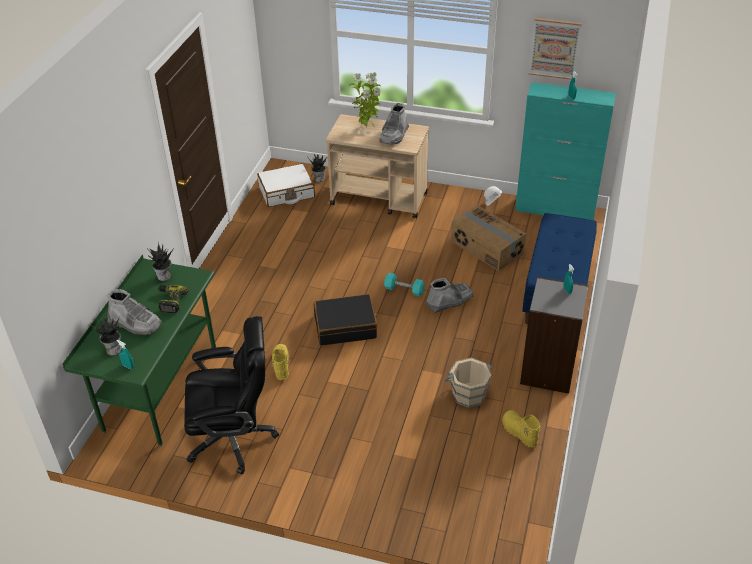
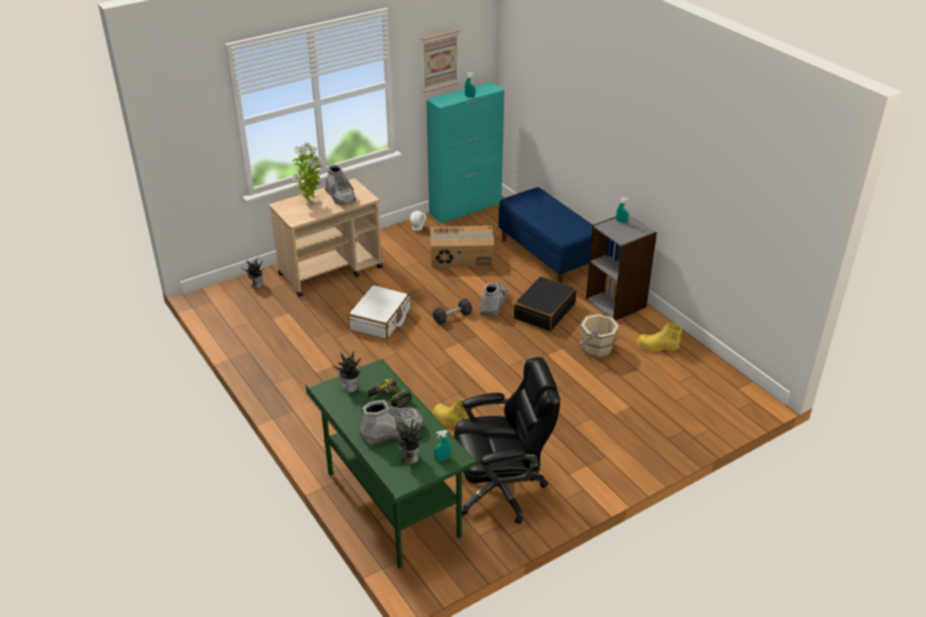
camera: 50 degrees left, 5 degrees down
black office chair [184,316,279,474] -> black office chair turned 45 degrees clockwise [454,357,560,524]
white suitcase [257,164,315,207] -> white suitcase moved to [348,285,410,339]
black suitcase [313,294,377,346] -> black suitcase moved to [514,276,576,331]
turquoise dumbbell [384,273,425,297] -> black dumbbell [433,298,472,324]

